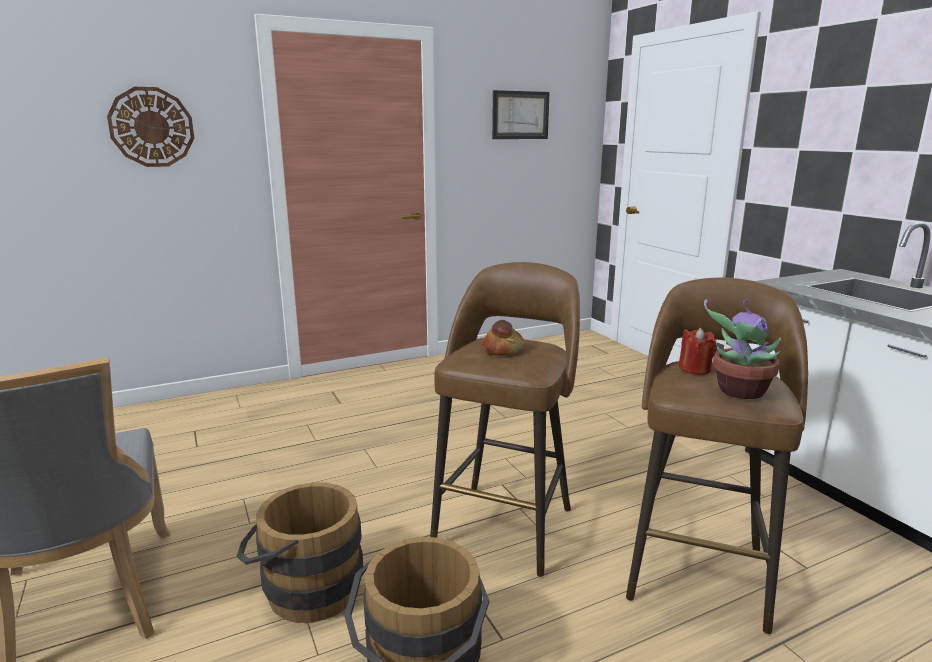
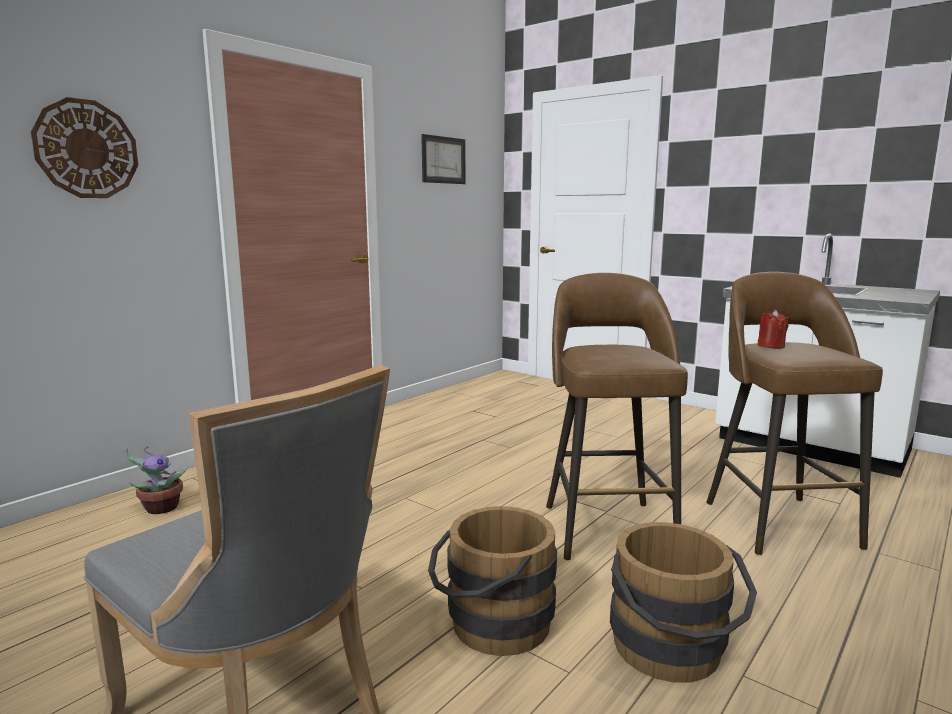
camera: 25 degrees left, 5 degrees down
bread [482,320,525,355] -> none
potted plant [704,299,781,399] -> potted plant moved to [125,447,187,514]

